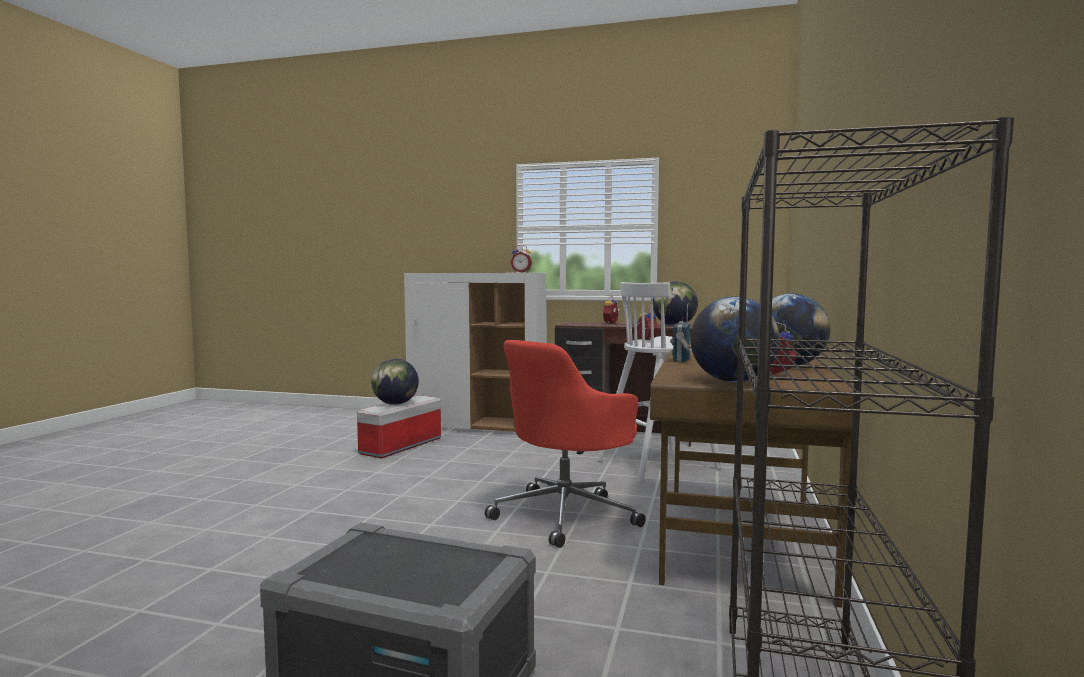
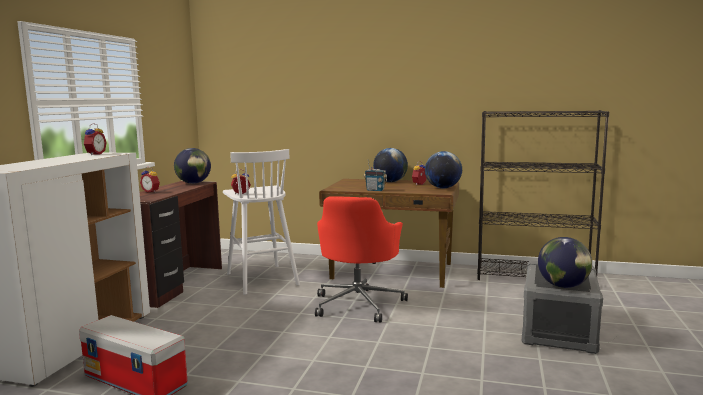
camera: 90 degrees left, 5 degrees up
globe [372,359,419,405] -> globe moved to [538,237,592,288]
red office chair [485,340,646,548] -> red office chair turned 60 degrees clockwise [315,196,408,323]

